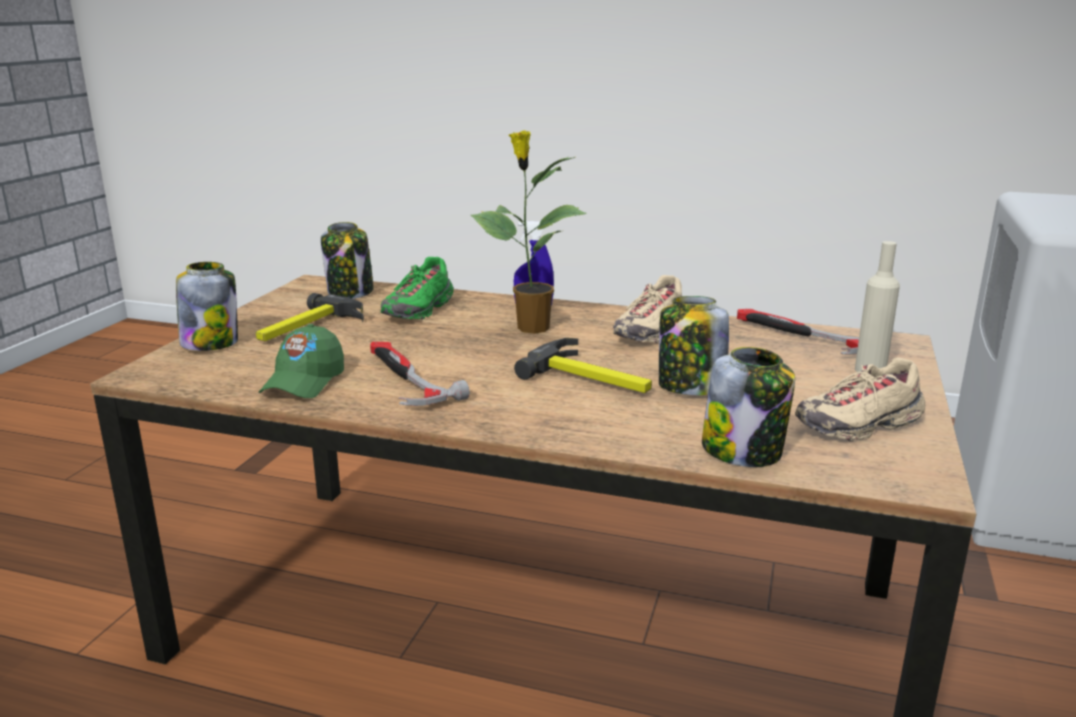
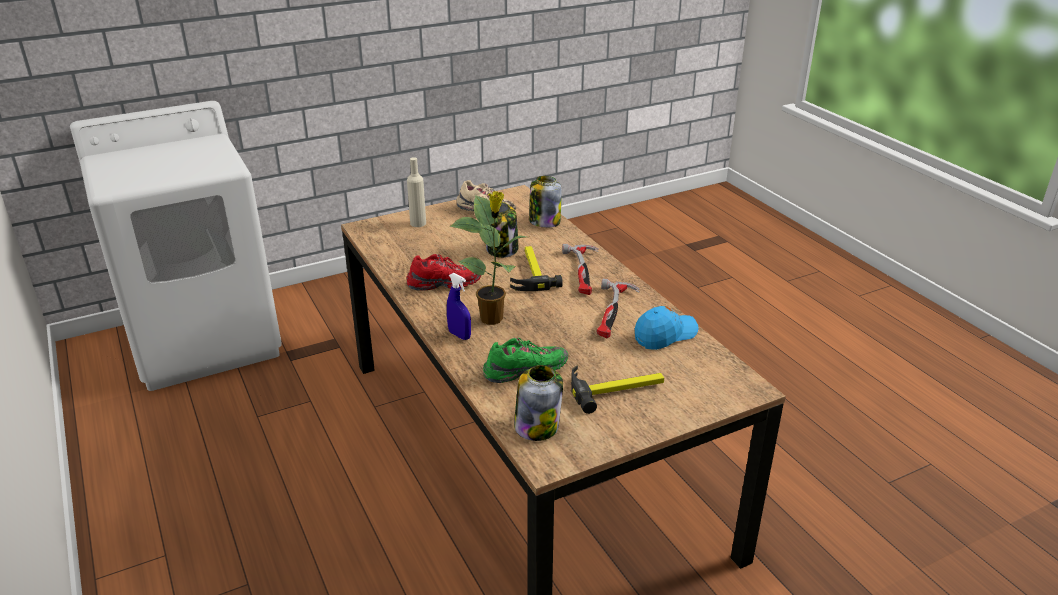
camera: 135 degrees left, 10 degrees up
jar [176,262,238,351] -> none
green cap [258,324,344,398] -> blue cap [635,306,699,350]
beige shoe [613,275,682,343] -> red shoe [406,254,481,291]
hammer [737,309,859,354] -> hammer moved to [562,244,599,295]

